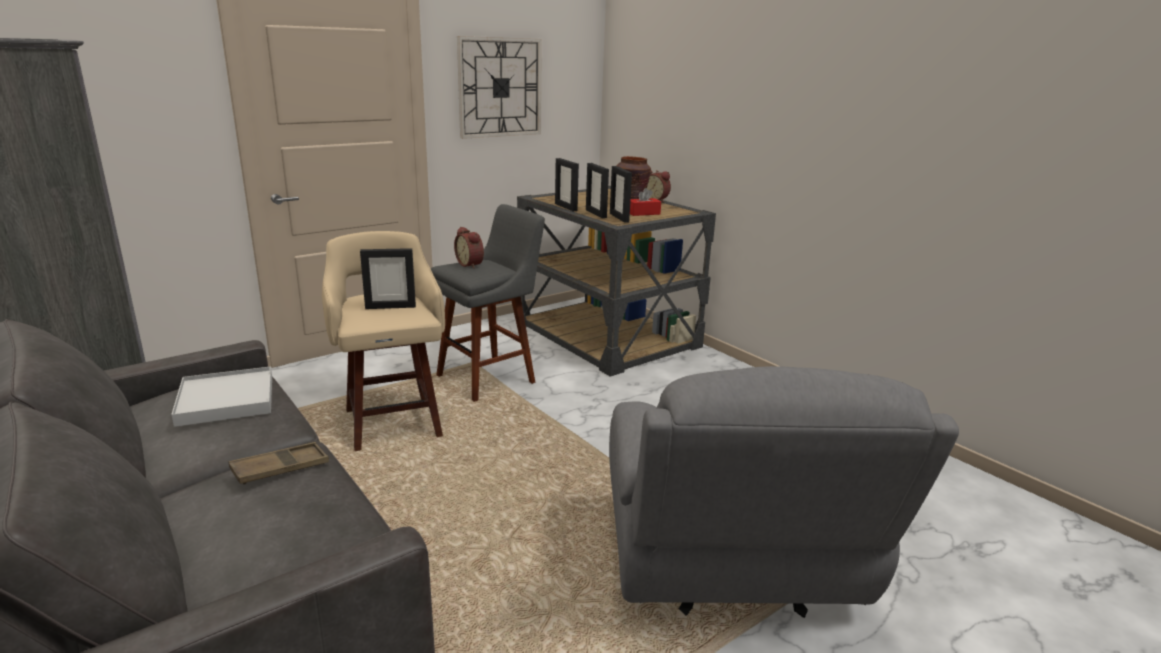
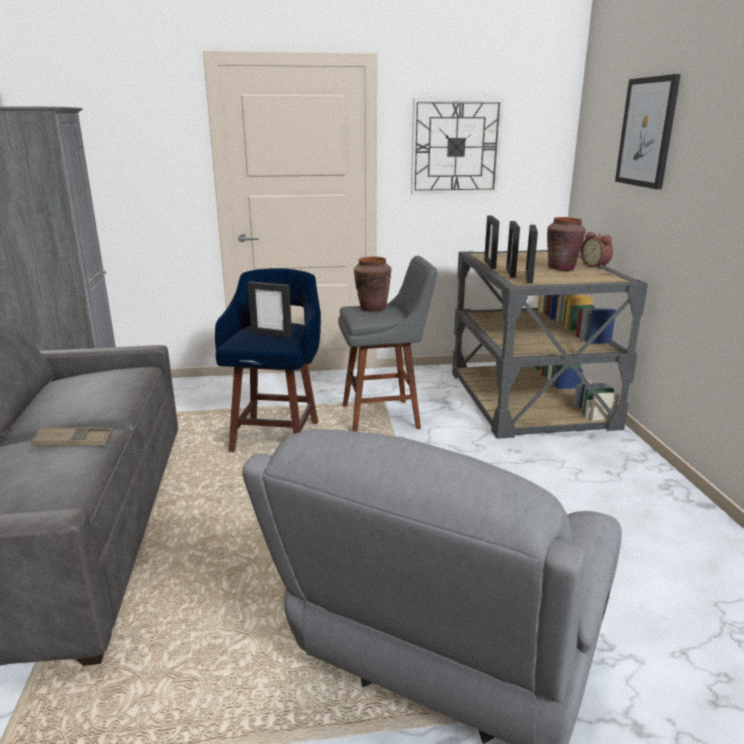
camera: 30 degrees right, 0 degrees up
white tray [171,366,272,427] -> none
beige stool [322,231,445,451] -> blue stool [215,268,321,452]
alarm clock [454,227,484,269] -> brown vase [354,256,392,312]
red tissue box [630,188,661,216] -> none
none -> picture [615,74,681,189]

